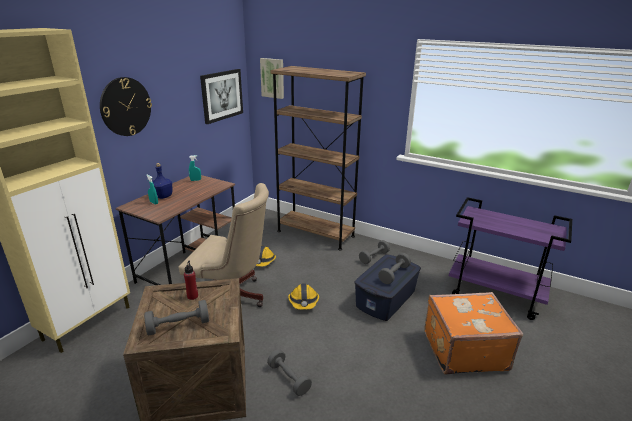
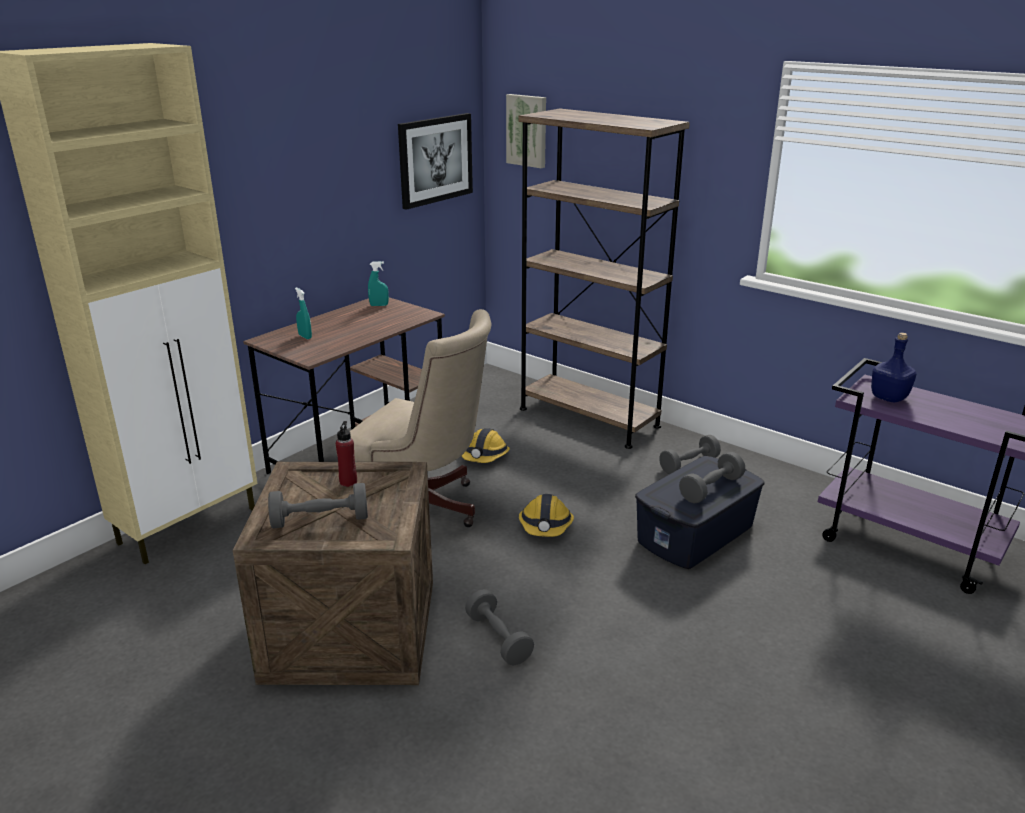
camera: 10 degrees right, 0 degrees up
wall clock [100,77,152,136] -> none
blue bottle [152,163,172,199] -> blue bottle moved to [871,333,917,403]
orange suitcase [424,292,523,375] -> none

